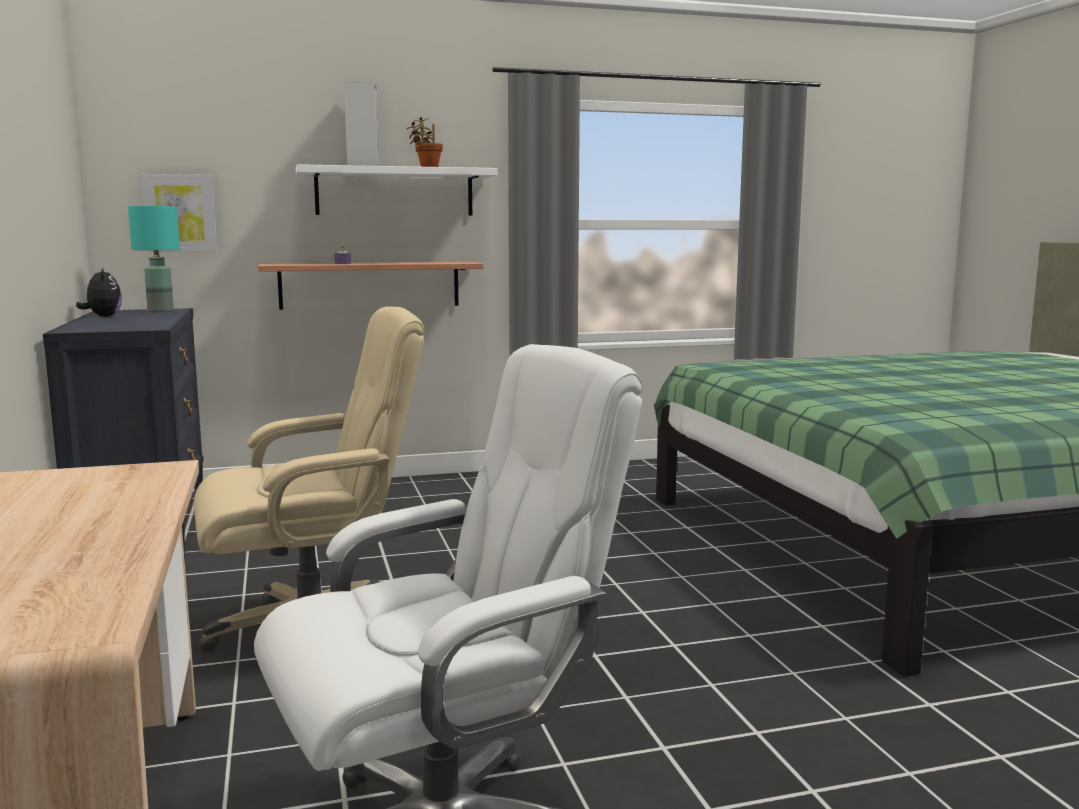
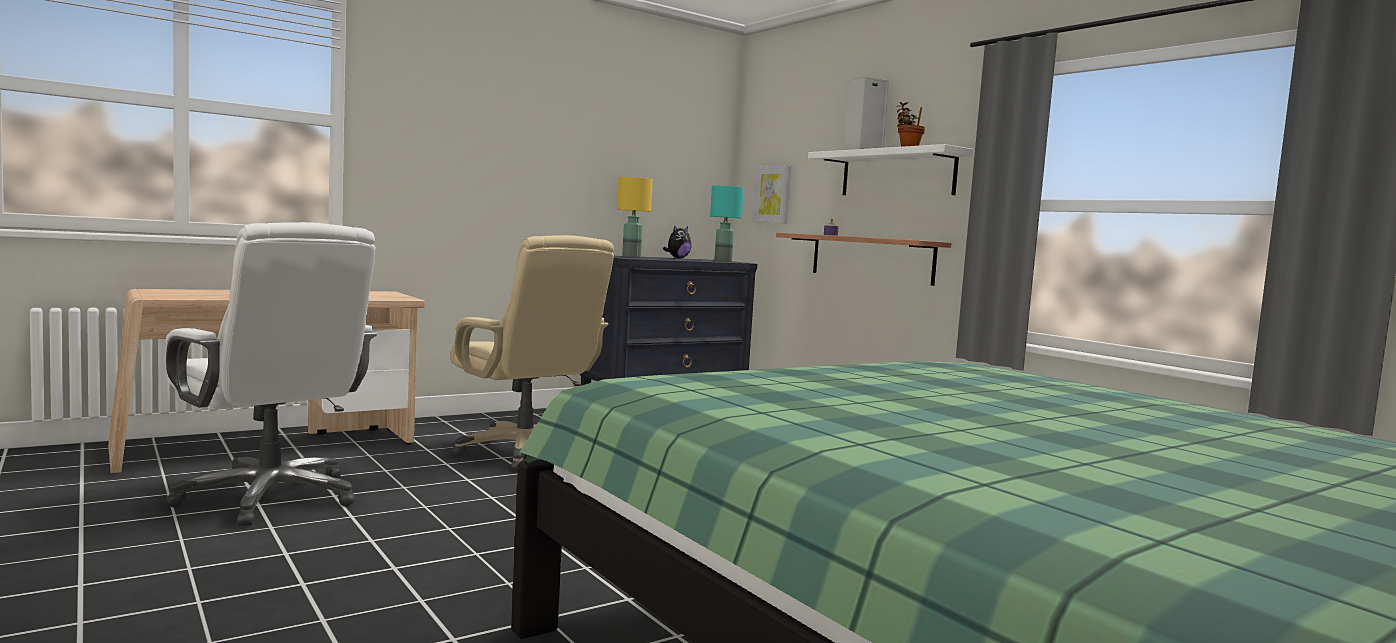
camera: 70 degrees right, 5 degrees down
none -> yellow table lamp [617,177,653,258]

